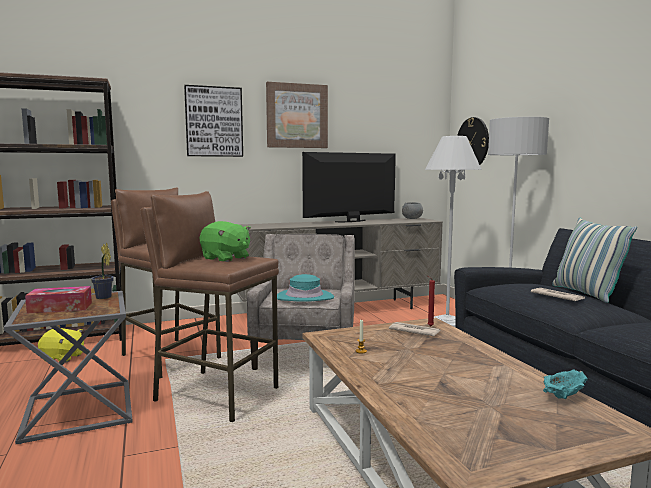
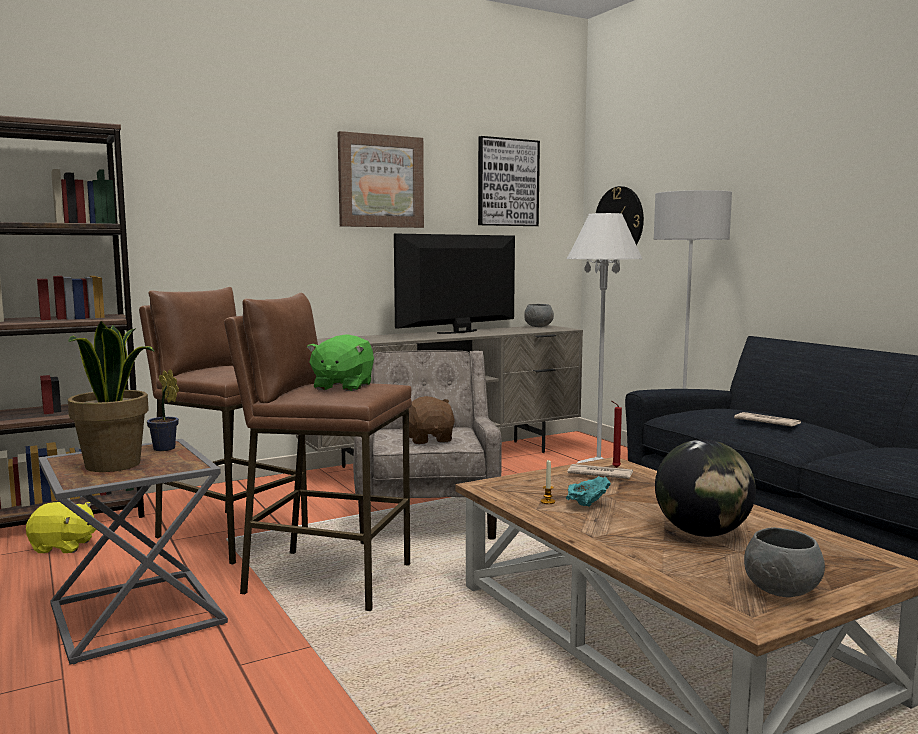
camera: 10 degrees left, 0 degrees up
tissue box [25,286,92,314] -> potted plant [68,321,154,472]
picture [184,85,243,157] -> picture moved to [478,136,540,226]
green plush toy [200,221,251,262] -> green plush toy turned 75 degrees clockwise [307,334,374,391]
turquoise hat [277,274,334,301] -> brown plush toy [409,396,455,444]
turquoise bowl [543,369,588,399] -> turquoise bowl moved to [566,476,611,507]
pillow [552,218,637,303] -> none
none -> globe [655,439,756,537]
none -> grey bowl [744,527,825,597]

